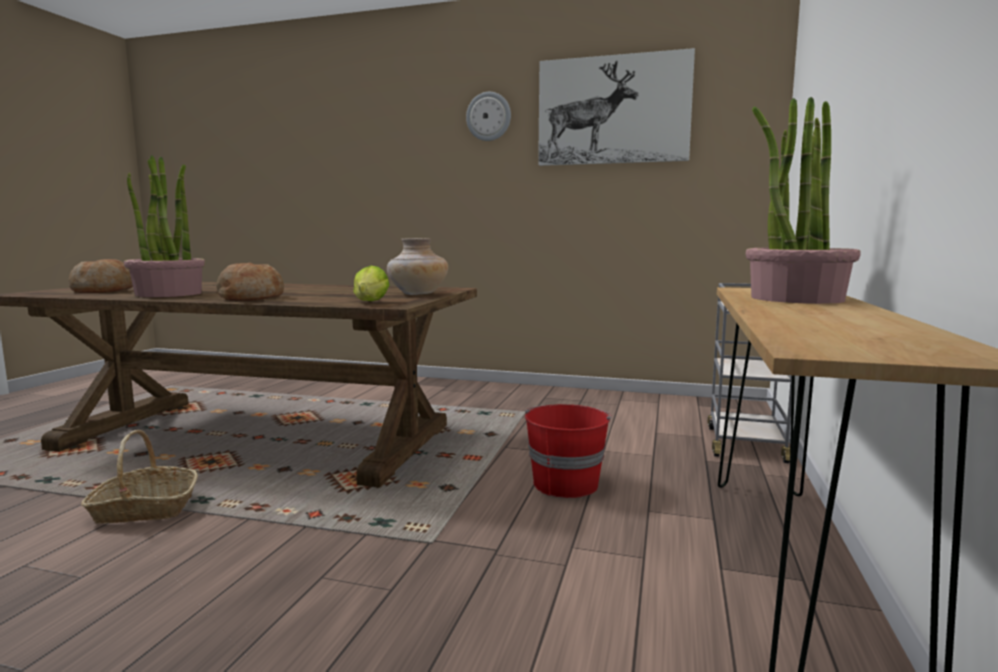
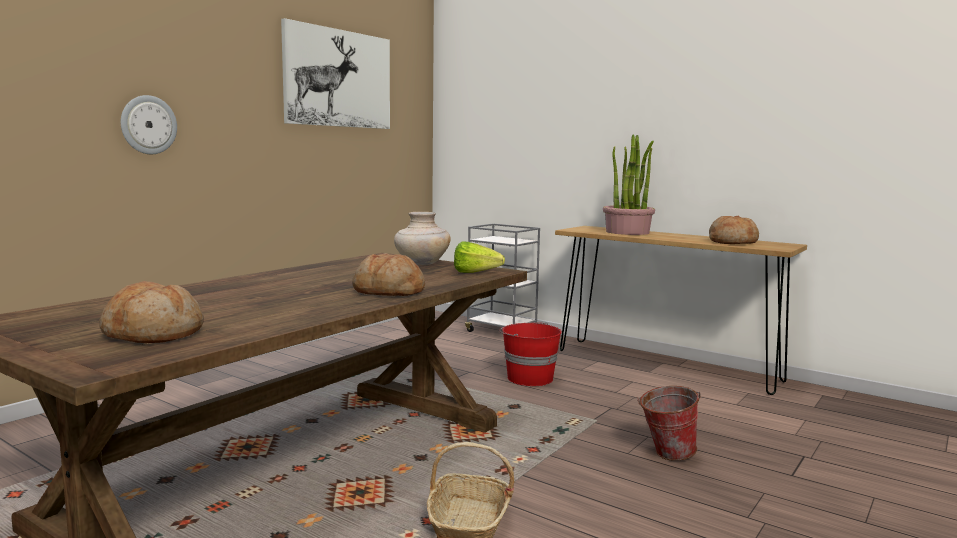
camera: 70 degrees left, 0 degrees up
potted plant [124,155,205,297] -> none
wall clock [466,92,511,141] -> wall clock moved to [121,95,177,154]
none -> bucket [637,386,701,461]
none -> bread [709,216,759,244]

